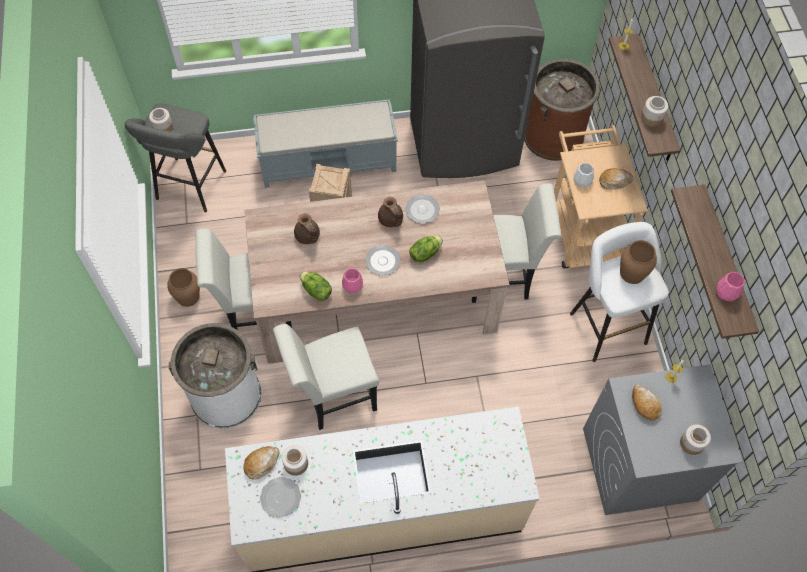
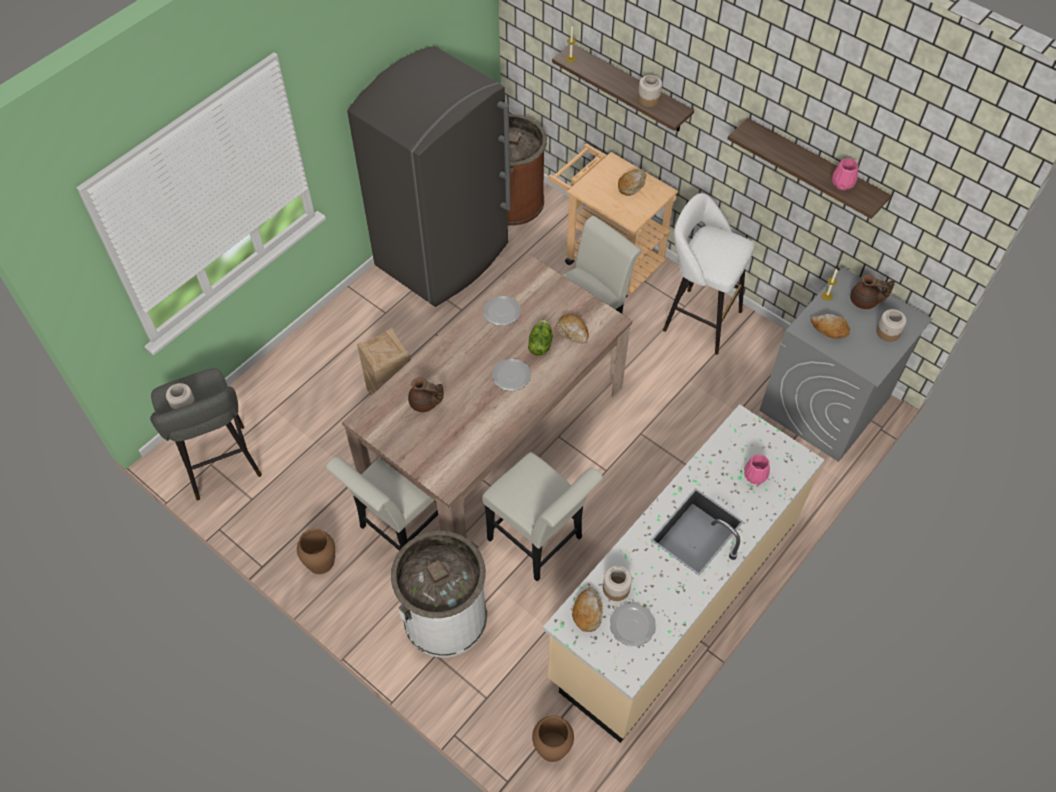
camera: 40 degrees left, 5 degrees down
grey bench [253,99,398,188] -> none
white chair [273,324,379,430] -> white chair turned 75 degrees counterclockwise [482,452,603,582]
lettuce [300,271,332,301] -> none
pink vase [342,268,363,293] -> pink vase moved to [744,454,770,485]
brown teapot [378,197,403,227] -> brown teapot moved to [850,275,895,309]
white vase [574,163,594,187] -> none
brown vase [620,240,657,284] -> brown vase moved to [532,716,574,762]
none -> bread [557,314,588,344]

